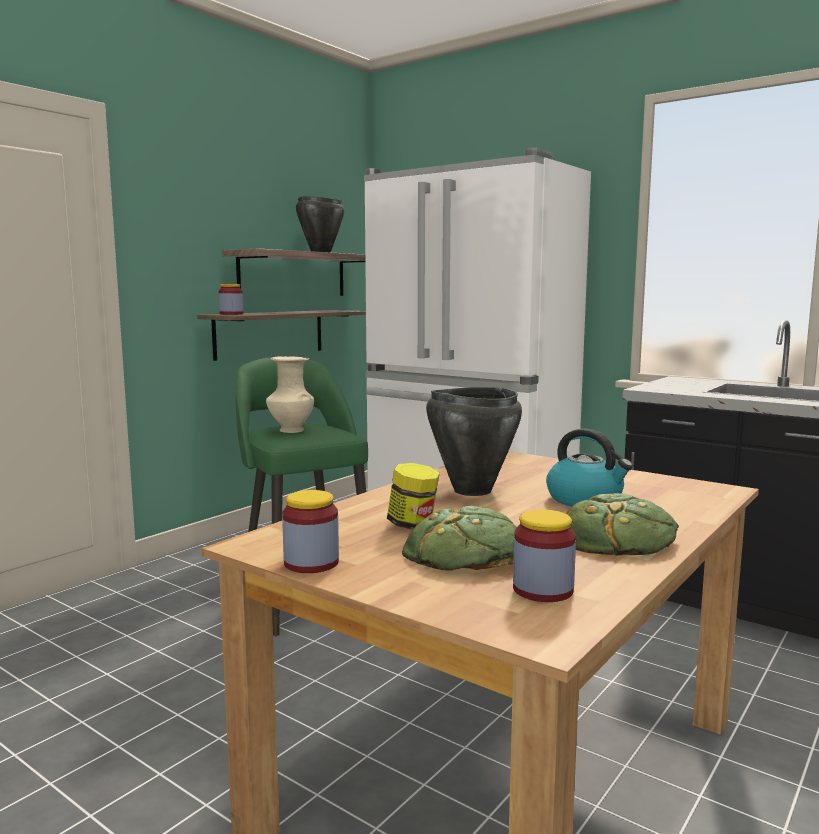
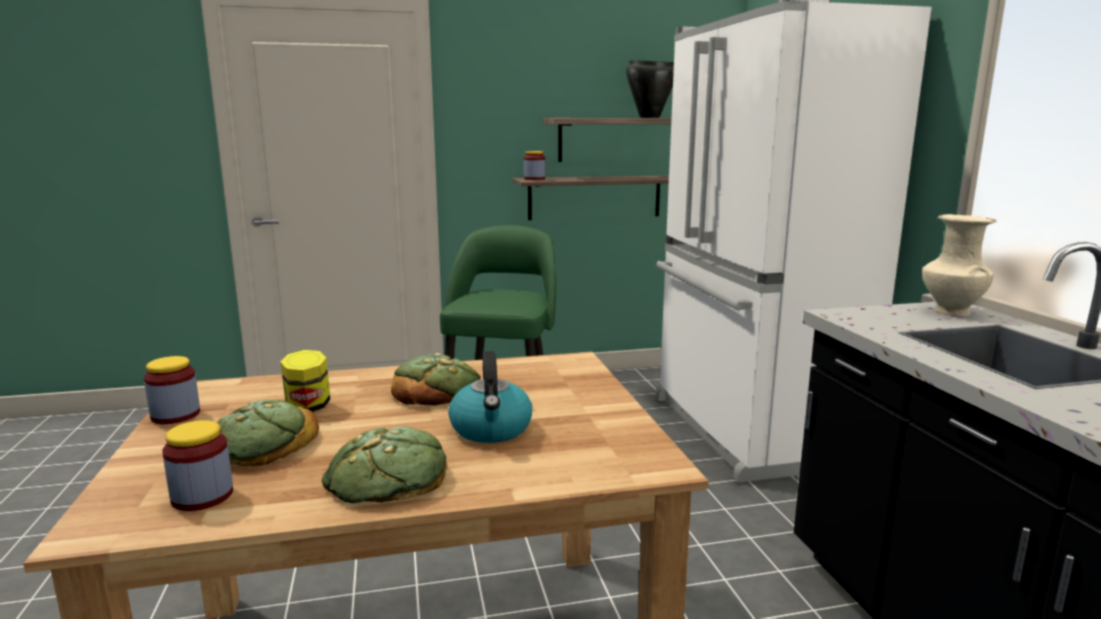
camera: 40 degrees right, 5 degrees up
beige vase [266,356,314,433] -> beige vase moved to [922,214,996,316]
black cooking pot [426,387,522,496] -> bread [391,353,481,406]

